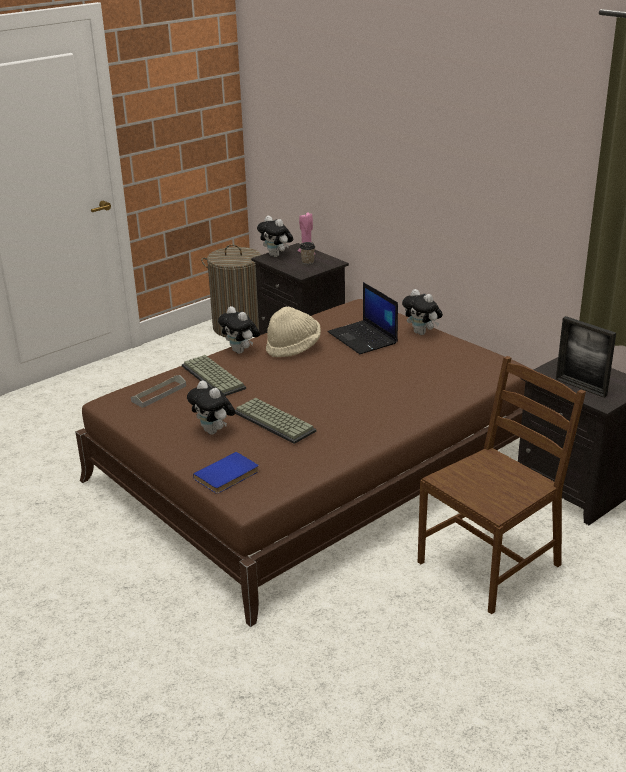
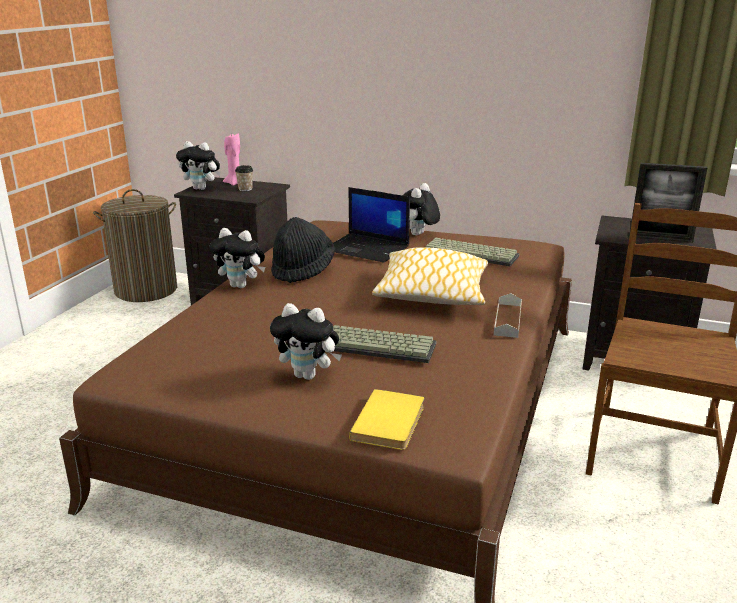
camera: 30 degrees left, 5 degrees down
grey tray [131,375,186,408] -> grey tray moved to [494,293,522,338]
keyboard [182,355,246,396] -> keyboard moved to [426,238,520,267]
blue book [193,452,259,494] -> yellow book [349,389,424,450]
beige hat [266,306,321,357] -> black hat [271,217,335,283]
plush toy [402,289,443,335] -> plush toy turned 105 degrees clockwise [403,183,440,236]
none -> pillow [372,247,488,305]

